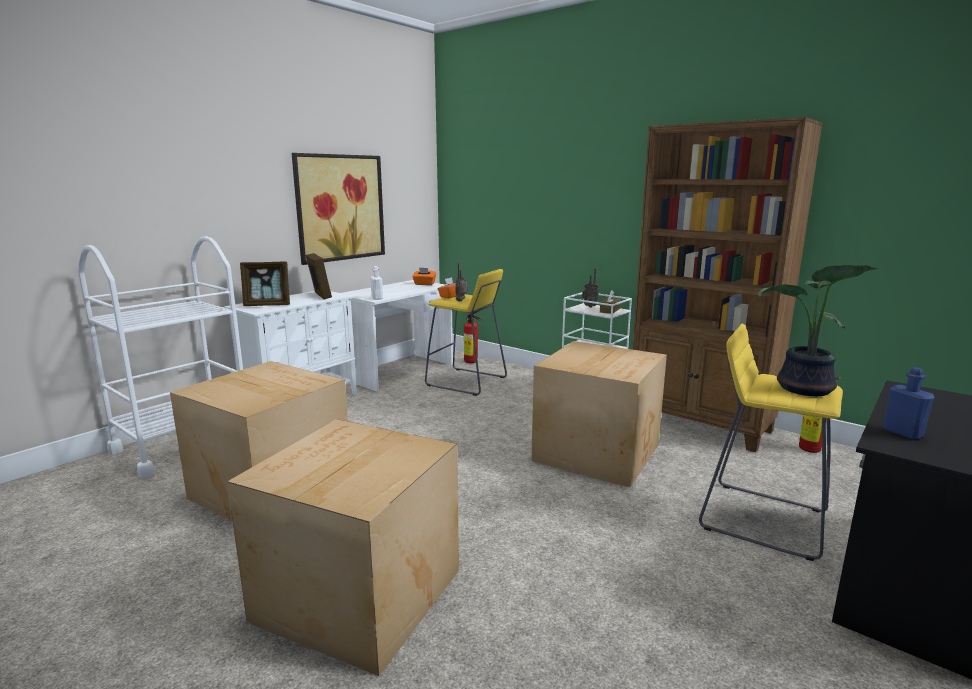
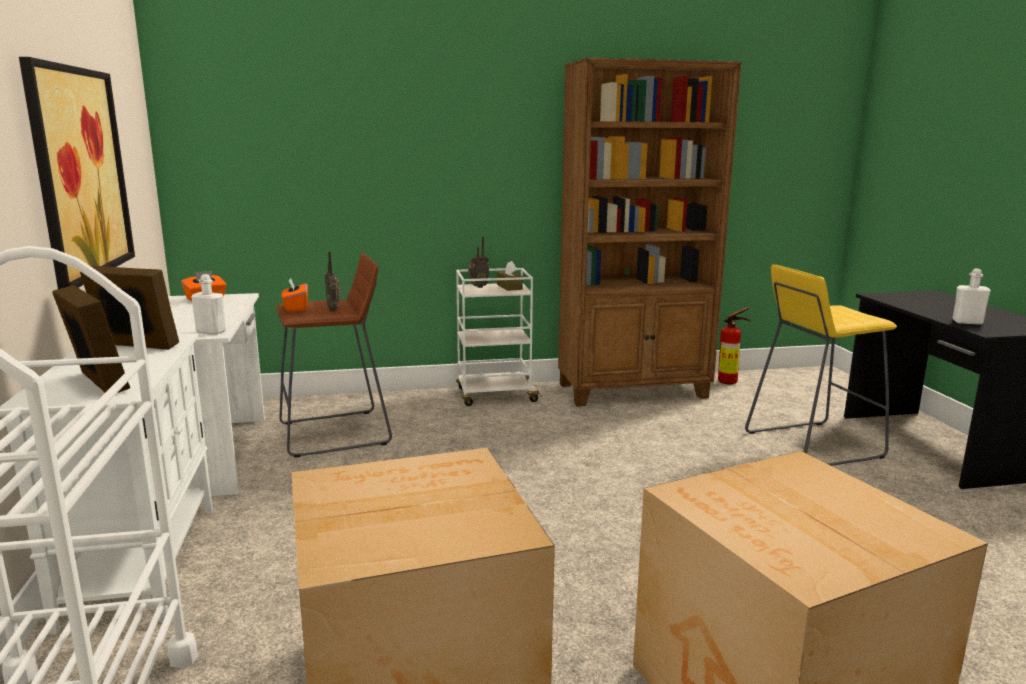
camera: 50 degrees left, 0 degrees up
picture frame [240,261,290,306] -> picture frame turned 75 degrees counterclockwise [52,285,130,393]
yellow stool [425,269,507,396] -> brown stool [276,253,392,458]
fire extinguisher [464,311,481,363] -> none
cardboard box [531,341,667,487] -> none
potted plant [758,265,878,396] -> none
blue bottle [883,367,935,440] -> white bottle [952,269,991,325]

